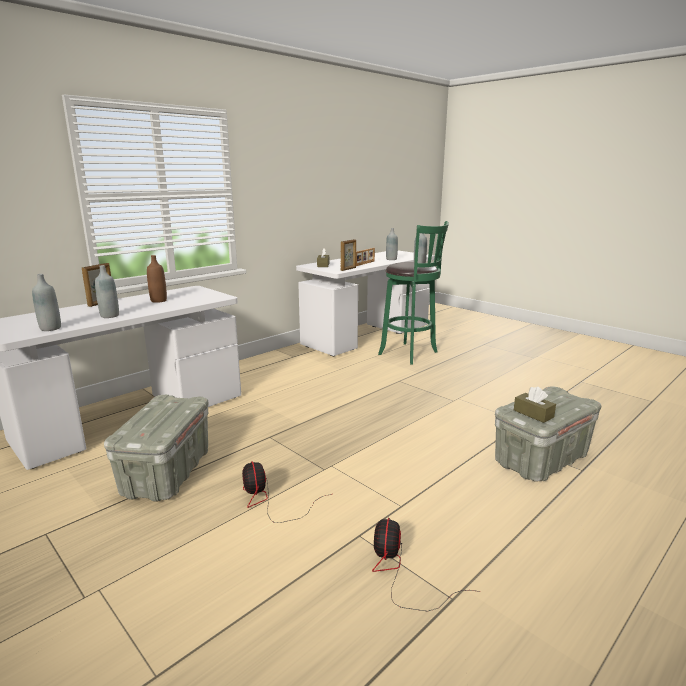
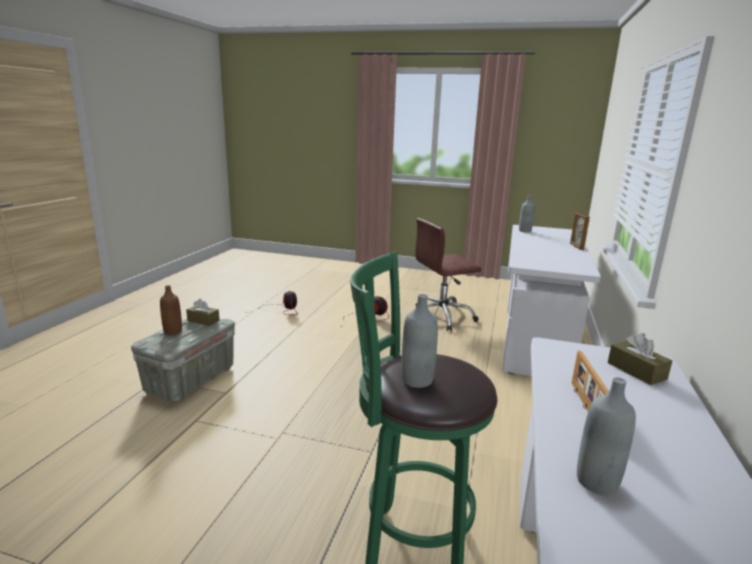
camera: 150 degrees right, 0 degrees up
grey bottle [95,265,119,318] -> none
grey storage box [104,395,209,502] -> brown office chair [415,218,481,331]
brown bottle [147,255,167,303] -> brown bottle moved to [160,285,182,335]
picture frame [341,239,356,271] -> none

